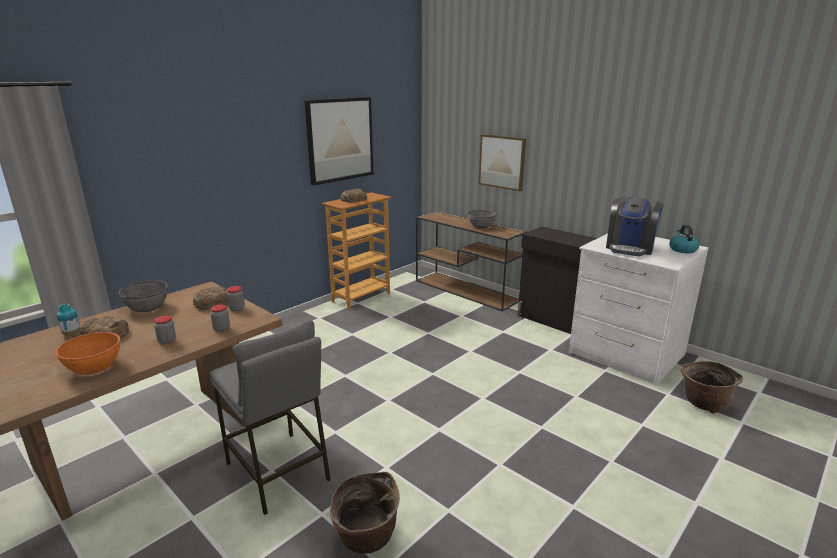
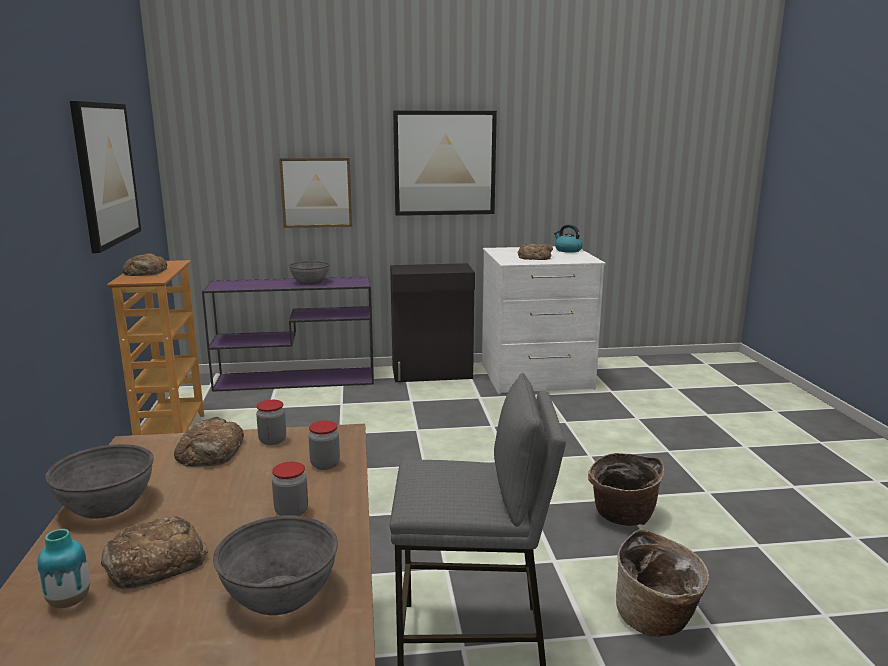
camera: 50 degrees left, 5 degrees down
orange bowl [55,332,120,375] -> grey bowl [213,515,338,615]
brown console table [416,211,527,311] -> purple console table [202,276,374,392]
coffee machine [606,197,664,256] -> bread [517,243,553,260]
basket [681,361,743,413] -> basket moved to [588,453,664,526]
none -> picture [393,111,497,216]

